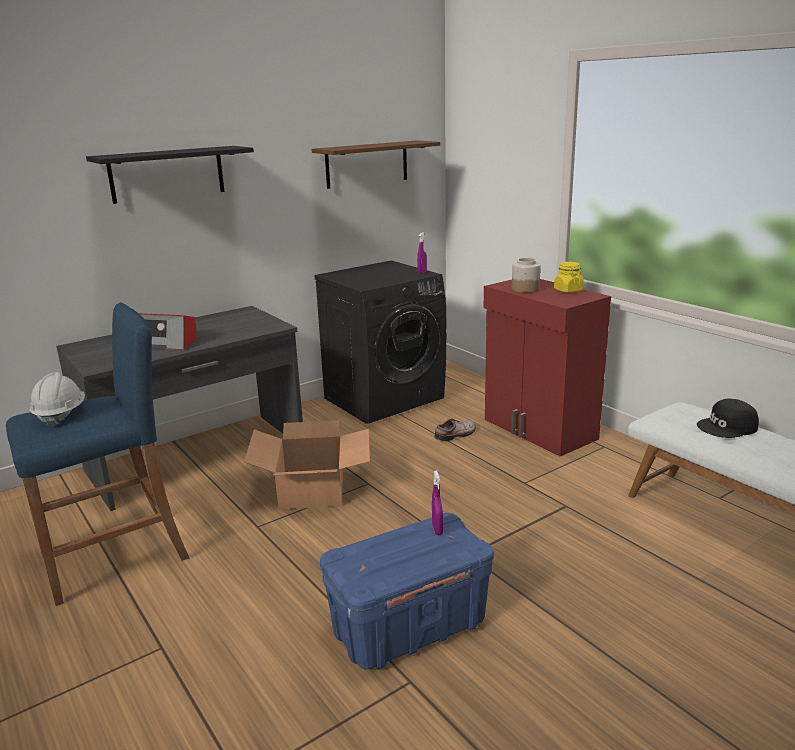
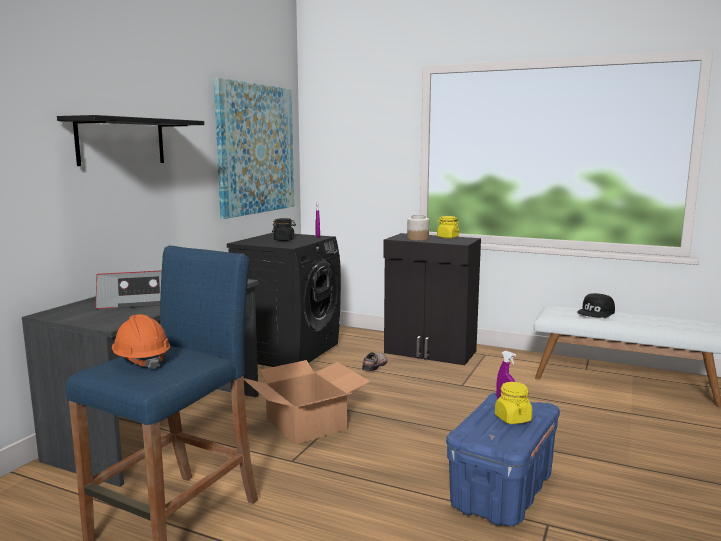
camera: 30 degrees left, 10 degrees down
white hard hat [30,372,85,427] -> orange hard hat [112,314,170,370]
brown shelf [311,140,440,189] -> picture [214,78,294,219]
red cabinet [484,279,611,457] -> black cabinet [383,233,481,365]
none -> black jar [272,218,296,241]
none -> yellow jar [495,382,532,424]

